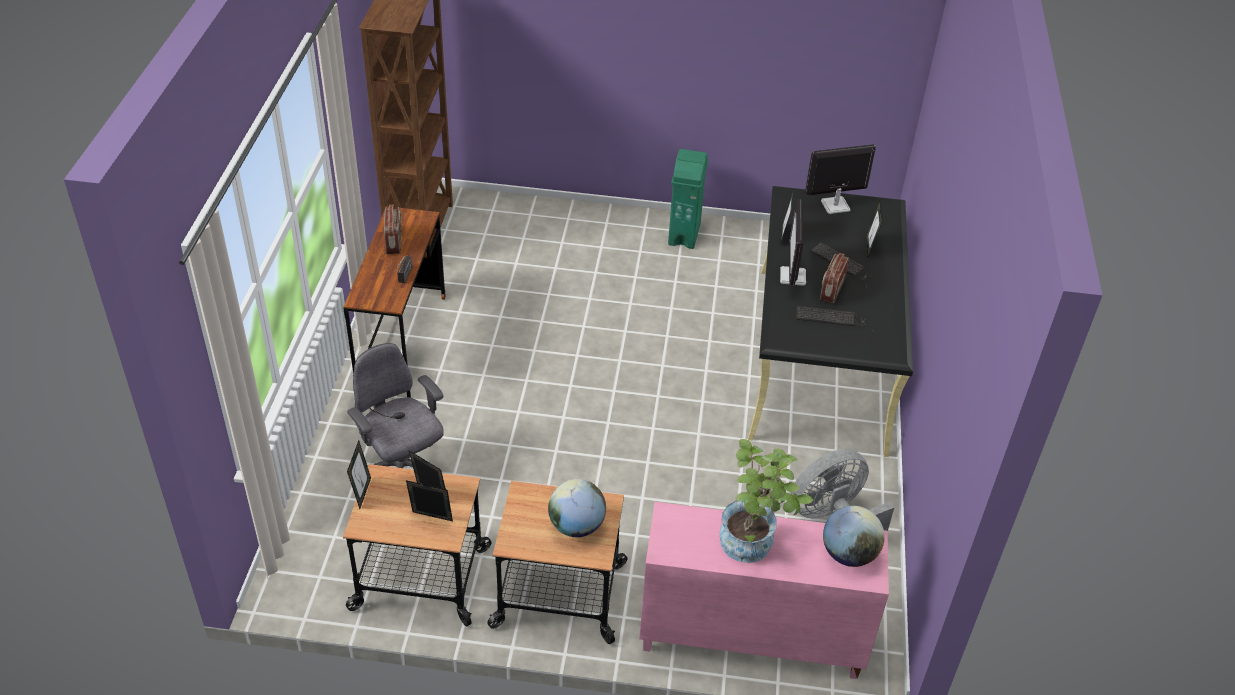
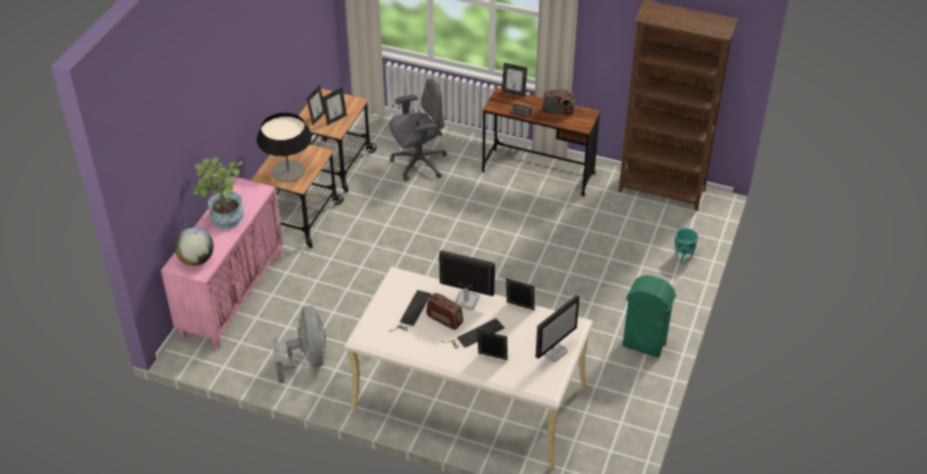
camera: 105 degrees right, 0 degrees up
picture frame [347,440,371,509] -> picture frame moved to [502,63,527,97]
globe [548,479,606,537] -> table lamp [256,113,312,182]
black desk [748,186,913,457] -> beige desk [344,267,593,470]
monitor [805,144,876,214] -> monitor turned 45 degrees clockwise [536,295,580,362]
none -> turquoise planter [674,228,698,264]

